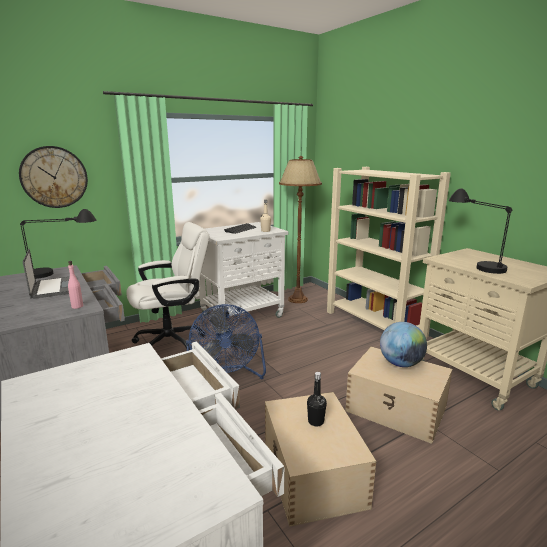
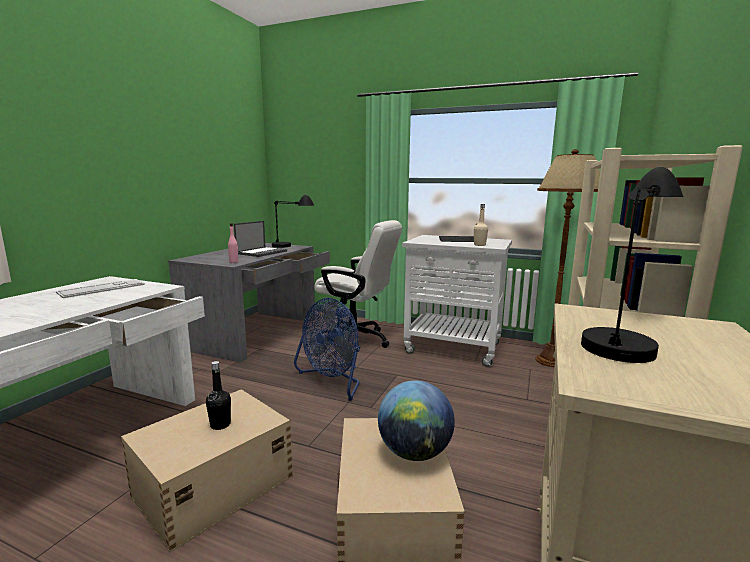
camera: 55 degrees right, 5 degrees down
wall clock [19,146,88,208] -> none
none -> keyboard [56,279,145,298]

